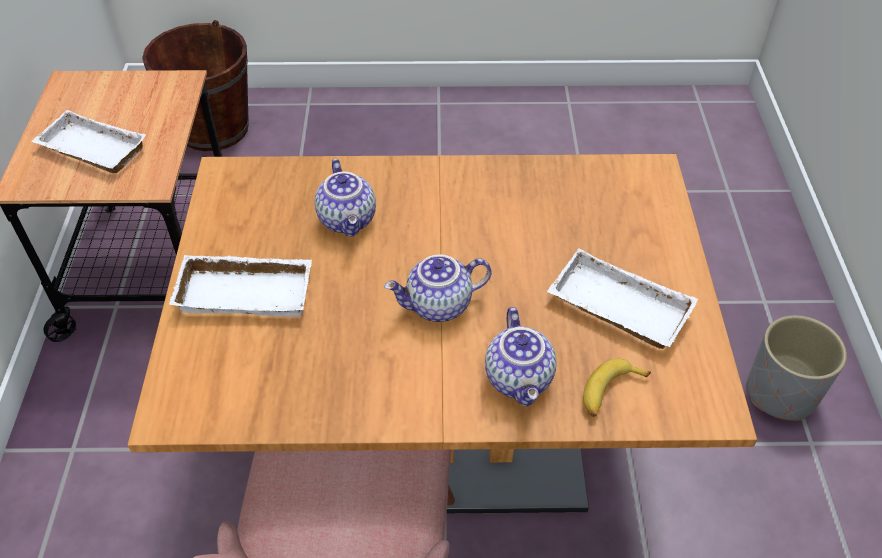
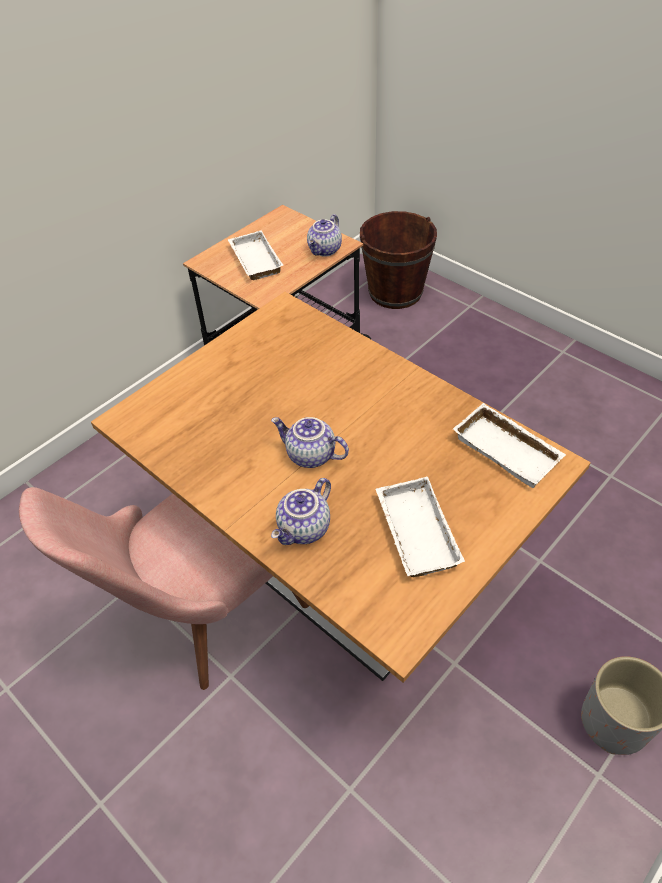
camera: 45 degrees right, 0 degrees up
white tray [169,255,312,317] -> white tray moved to [453,403,566,488]
teapot [315,159,376,236] -> teapot moved to [307,214,342,257]
banana [583,359,651,417] -> none

